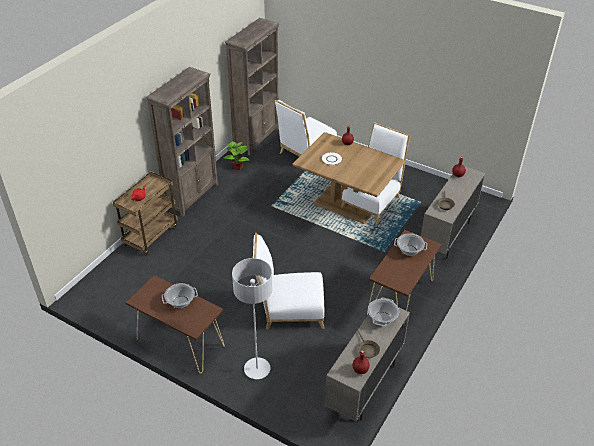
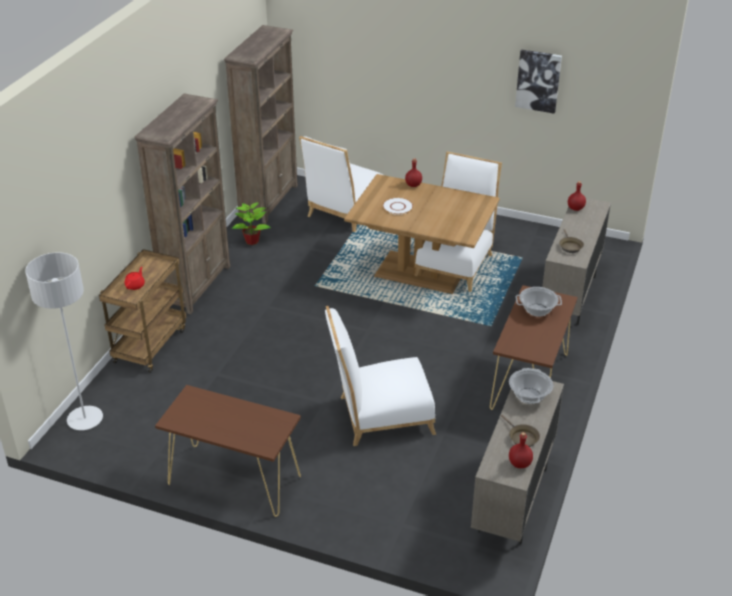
camera: 10 degrees left, 5 degrees down
cooking pot [162,283,198,308] -> none
grey floor lamp [232,258,273,379] -> grey floor lamp moved to [25,252,103,430]
none -> picture [515,49,562,114]

